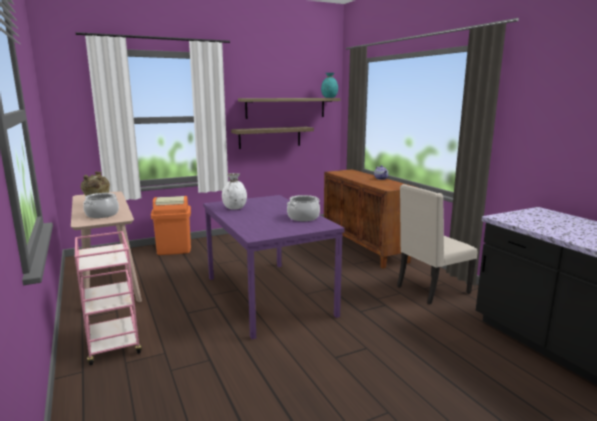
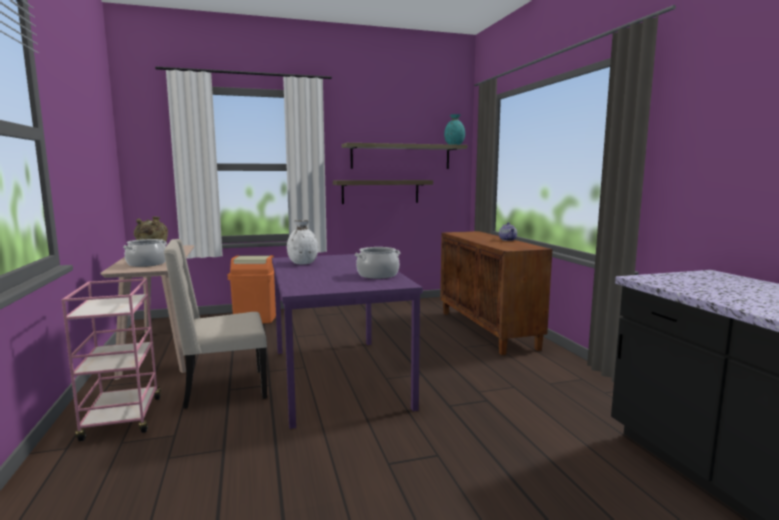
camera: 10 degrees right, 5 degrees down
beige chair [397,184,477,305] -> beige chair moved to [164,239,267,409]

